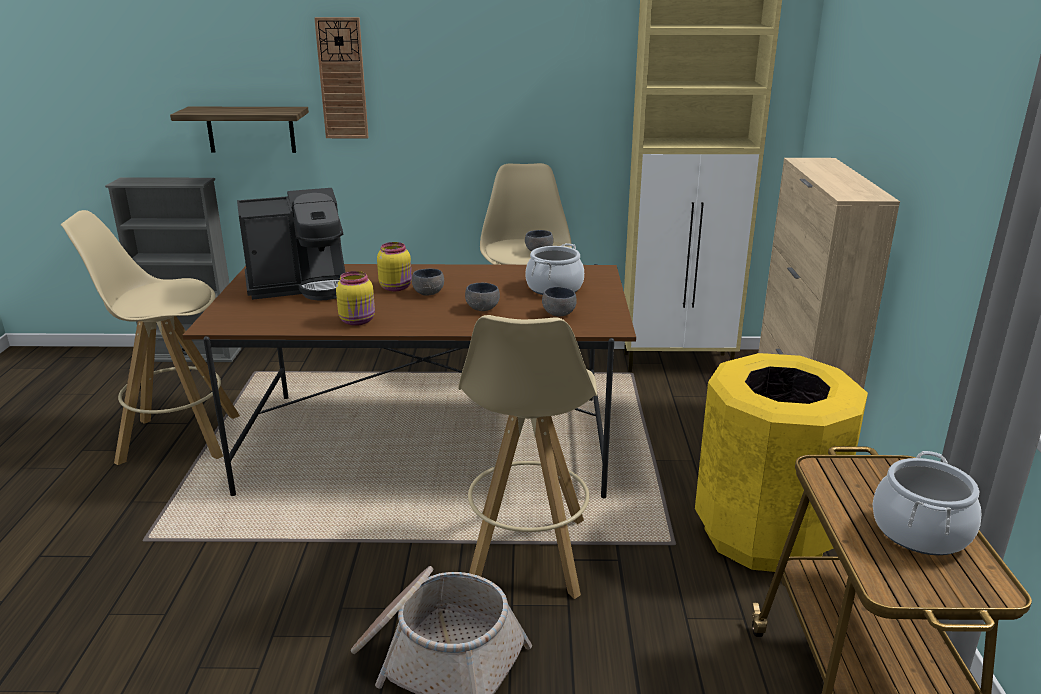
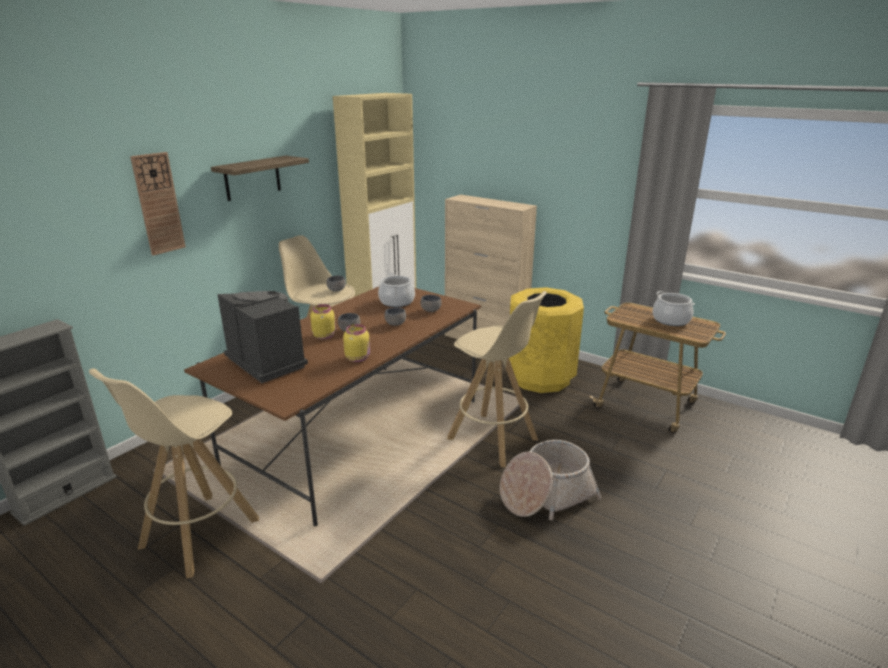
camera: 55 degrees left, 0 degrees up
shelf [170,107,309,153] -> shelf moved to [211,156,309,201]
coffee machine [237,188,345,301] -> coffee machine turned 60 degrees counterclockwise [218,291,308,383]

